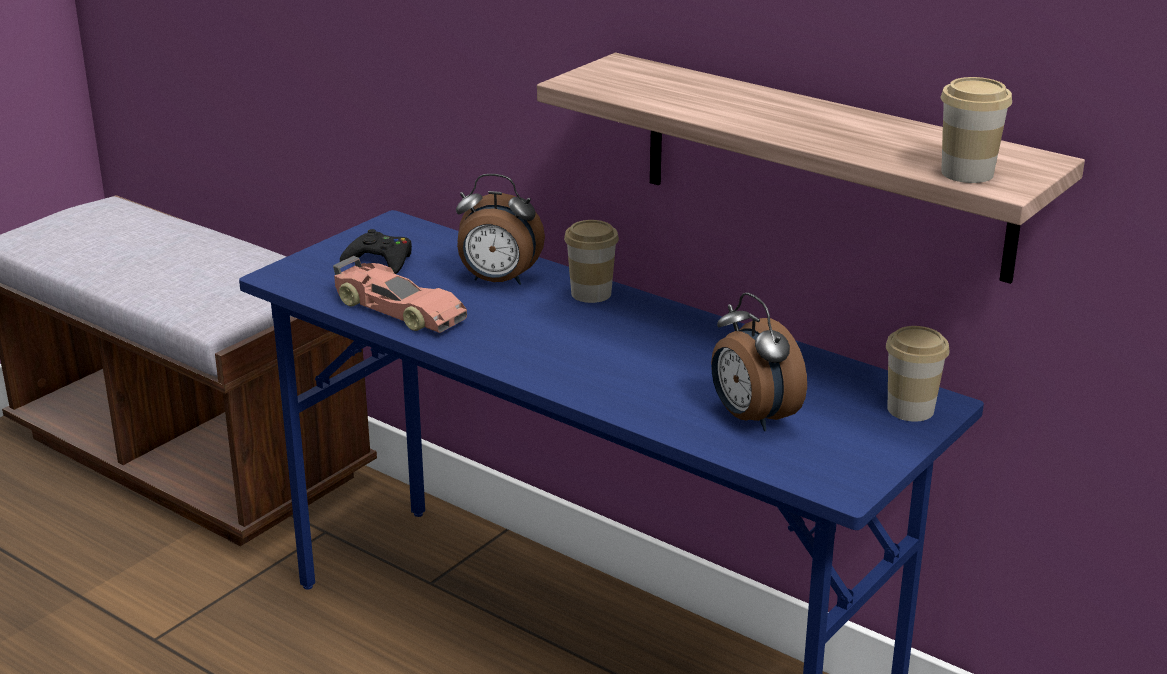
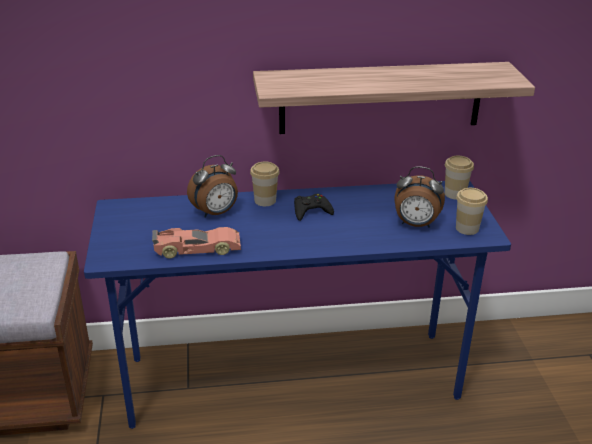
camera: 45 degrees left, 5 degrees up
black game controller [340,229,412,274] -> black game controller moved to [294,194,334,221]
cup [941,77,1012,183] -> cup moved to [456,188,488,235]

